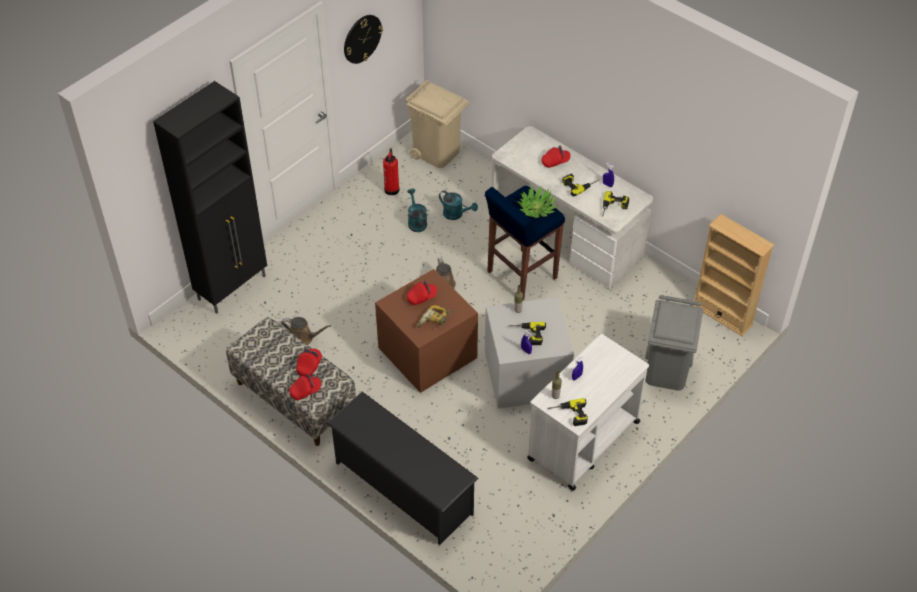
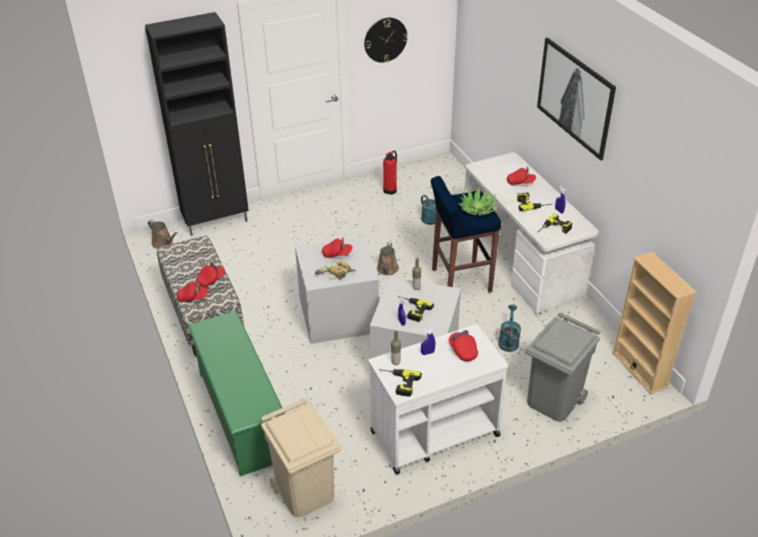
camera: 25 degrees right, 10 degrees down
brown watering can [281,317,331,345] -> brown watering can moved to [148,220,178,249]
black shoe rack [326,392,478,545] -> green shoe rack [188,311,285,476]
brown storage box [375,269,478,393] -> grey storage box [295,236,379,344]
beige trash can [405,80,469,168] -> beige trash can moved to [261,398,341,518]
turquoise watering can [407,189,427,232] -> turquoise watering can moved to [498,305,521,352]
none -> red cap [449,330,478,361]
none -> picture [537,37,616,161]

